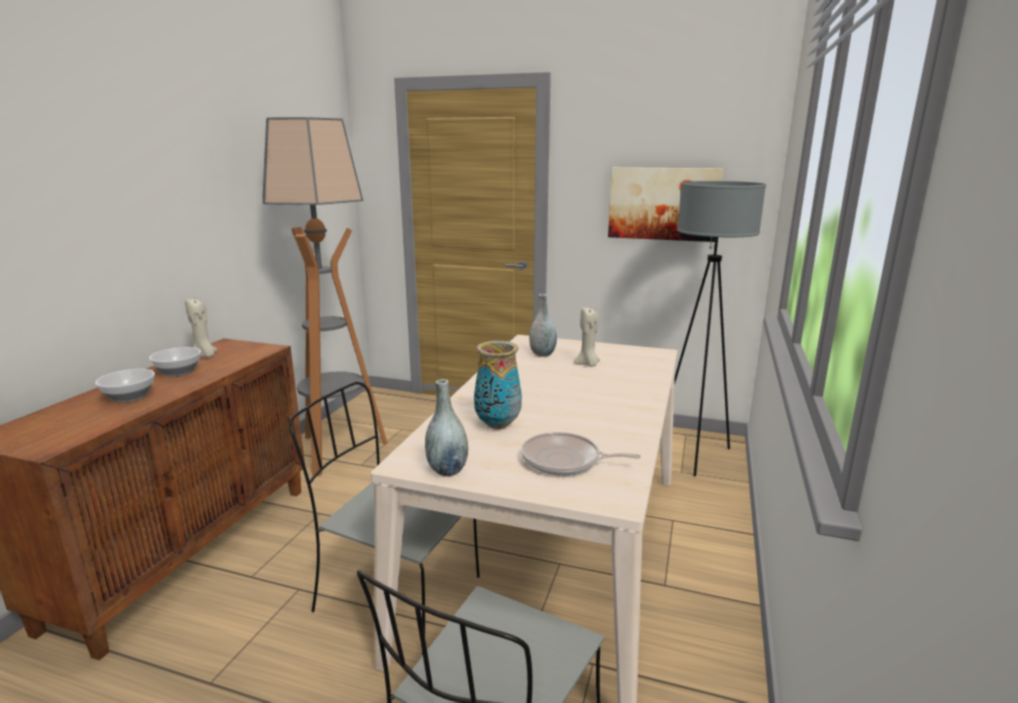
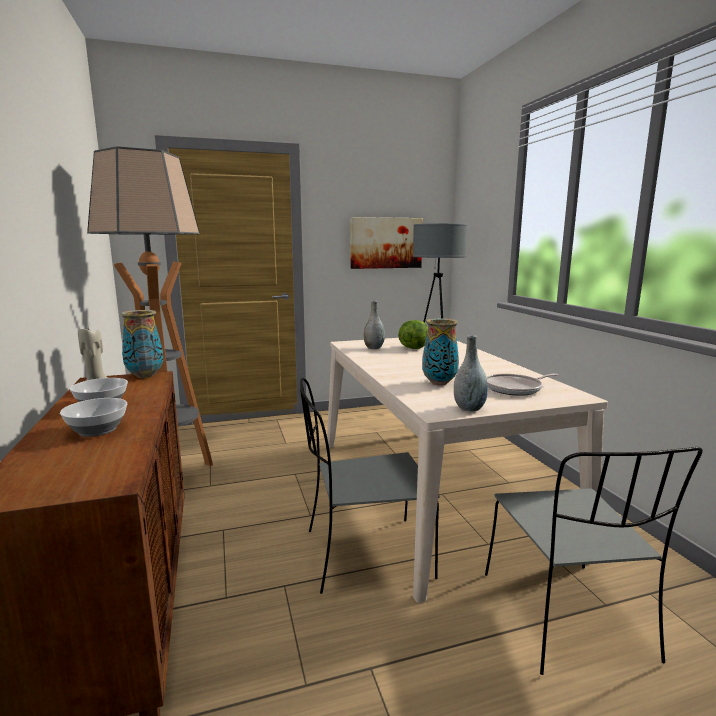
camera: 35 degrees left, 5 degrees down
beige candle [574,308,600,366] -> lettuce [398,320,428,349]
none -> vase [121,310,163,378]

